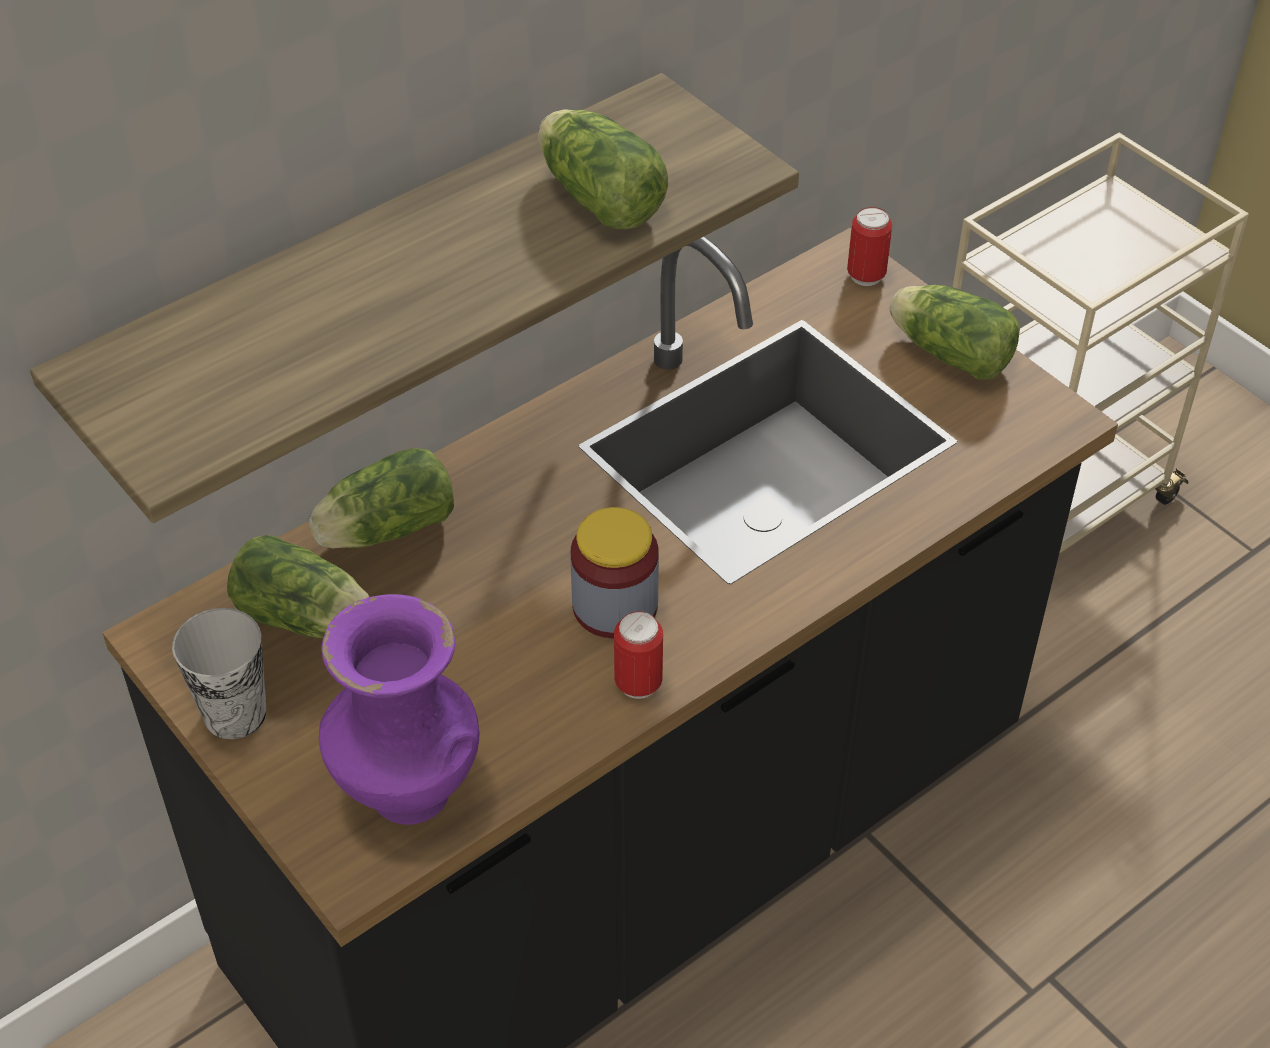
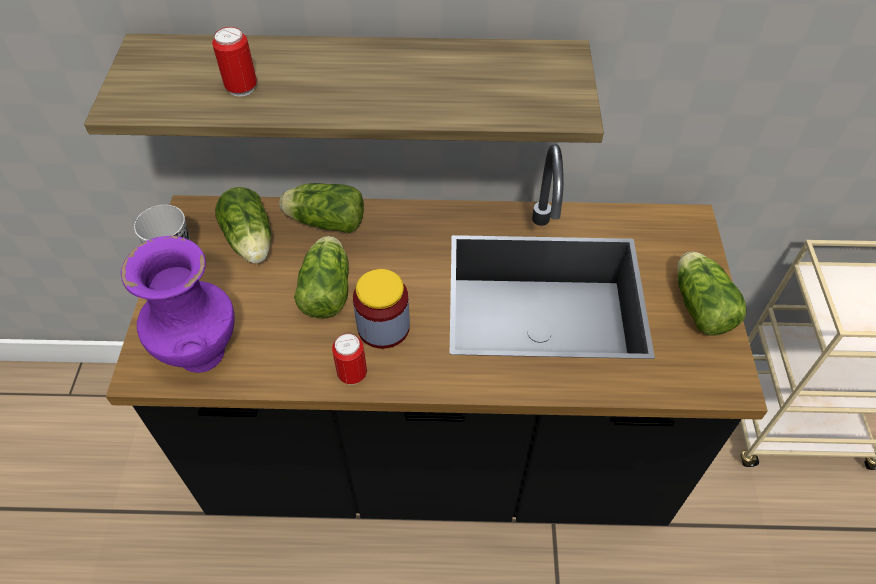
camera: 40 degrees right, 5 degrees up
lettuce [538,109,668,229] -> lettuce moved to [294,236,349,318]
can [847,207,892,286] -> can moved to [212,27,257,97]

